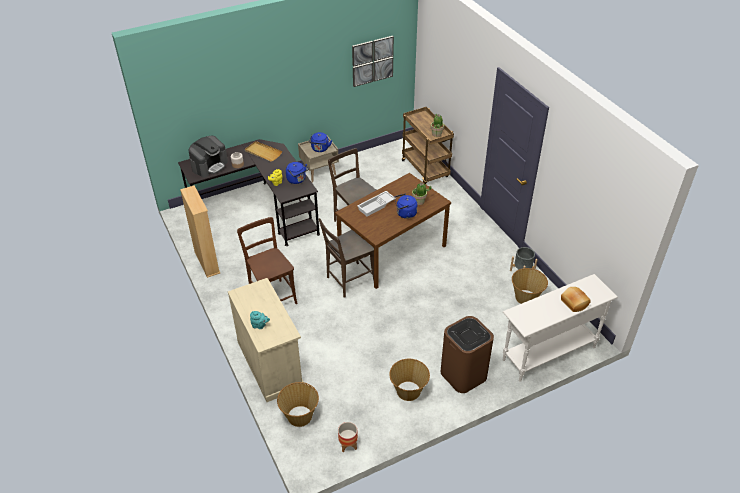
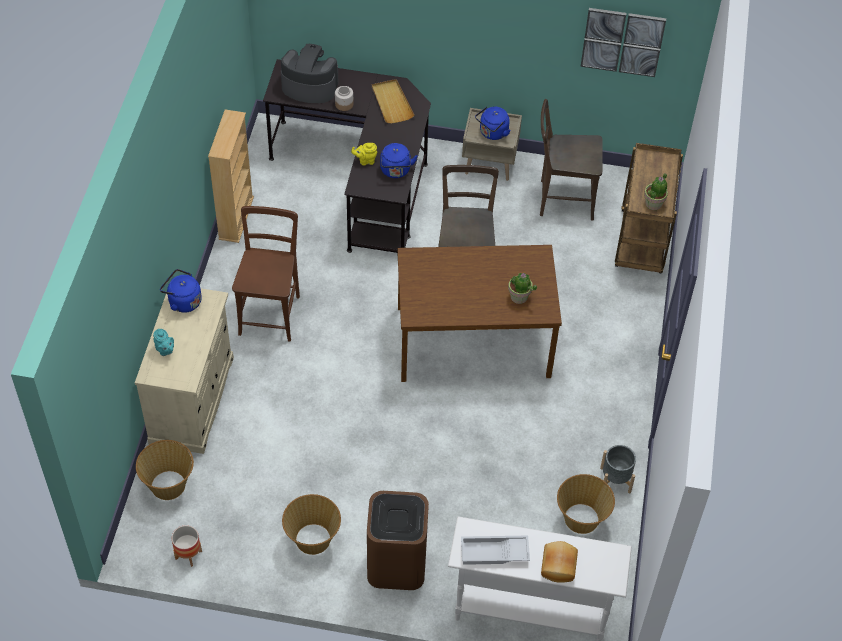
camera: 35 degrees right, 10 degrees up
coffee machine [188,136,228,178] -> coffee machine turned 150 degrees counterclockwise [281,44,338,103]
brown chair [319,218,374,298] -> brown chair moved to [540,99,603,221]
white tray [358,191,396,216] -> white tray moved to [461,536,530,565]
blue kettle [394,194,417,219] -> blue kettle moved to [160,269,202,313]

